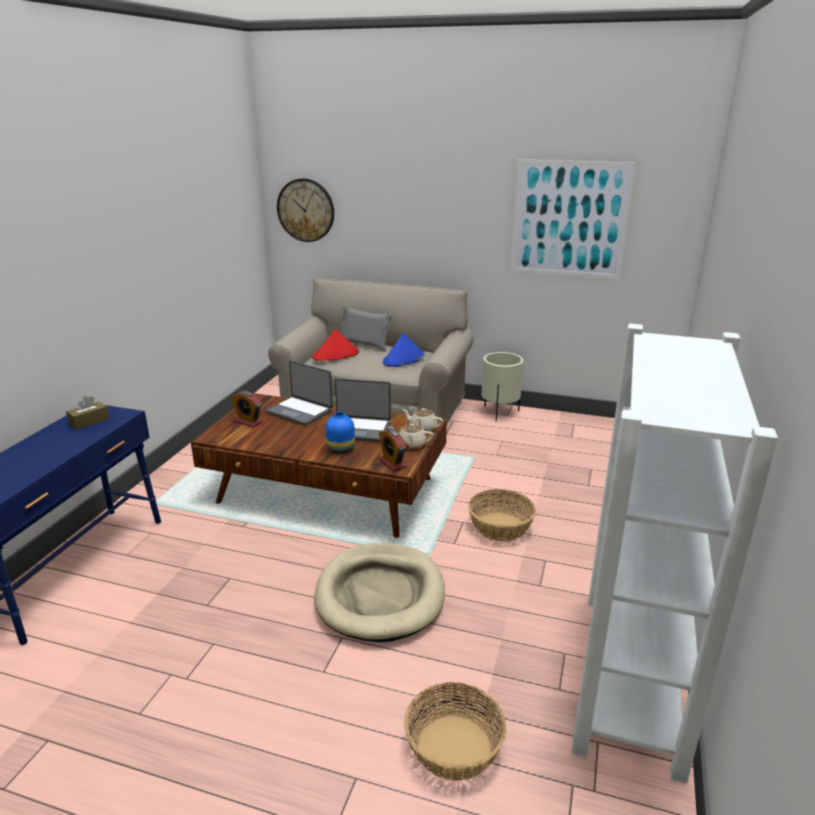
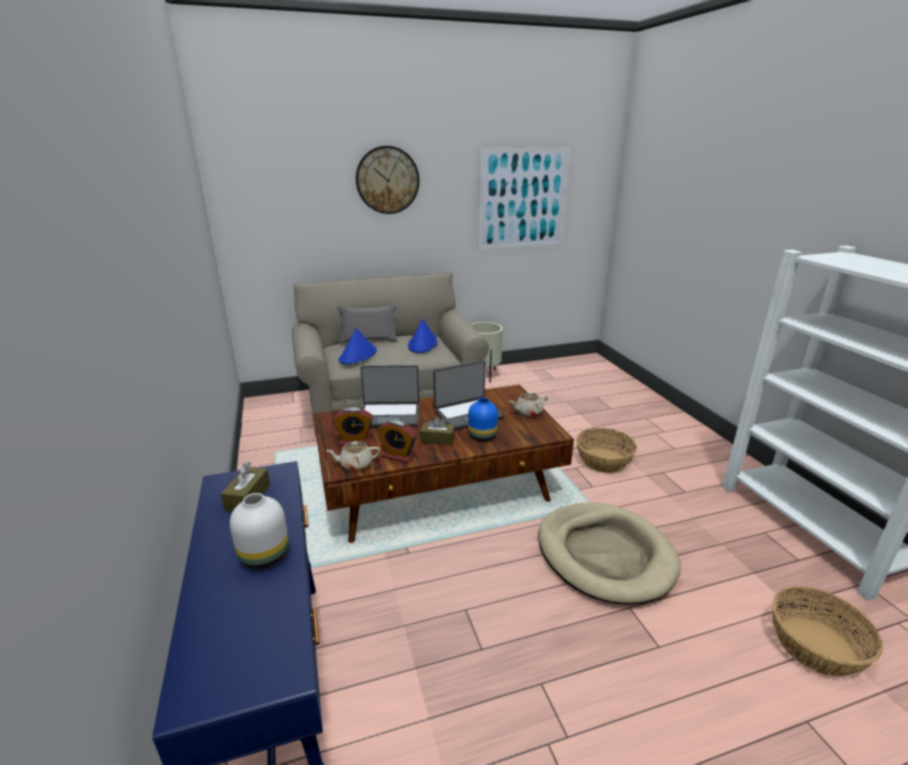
camera: 35 degrees left, 0 degrees up
wall clock [277,178,334,242] -> wall clock moved to [356,146,419,214]
red hat [313,329,359,361] -> blue hat [339,328,377,364]
alarm clock [379,428,407,472] -> alarm clock moved to [377,420,417,463]
beige teapot [402,408,443,432] -> beige teapot moved to [326,441,380,471]
none -> white vase [230,493,289,569]
none -> brown tissue box [420,417,455,445]

